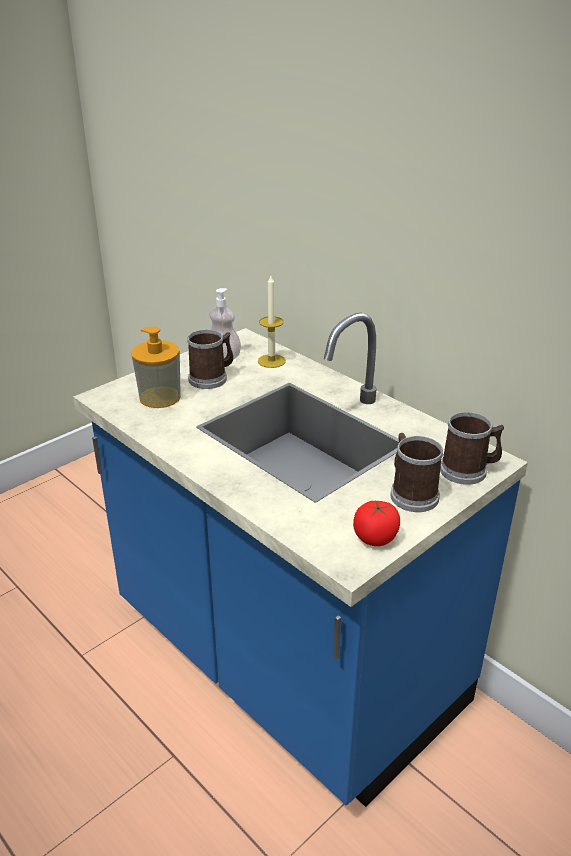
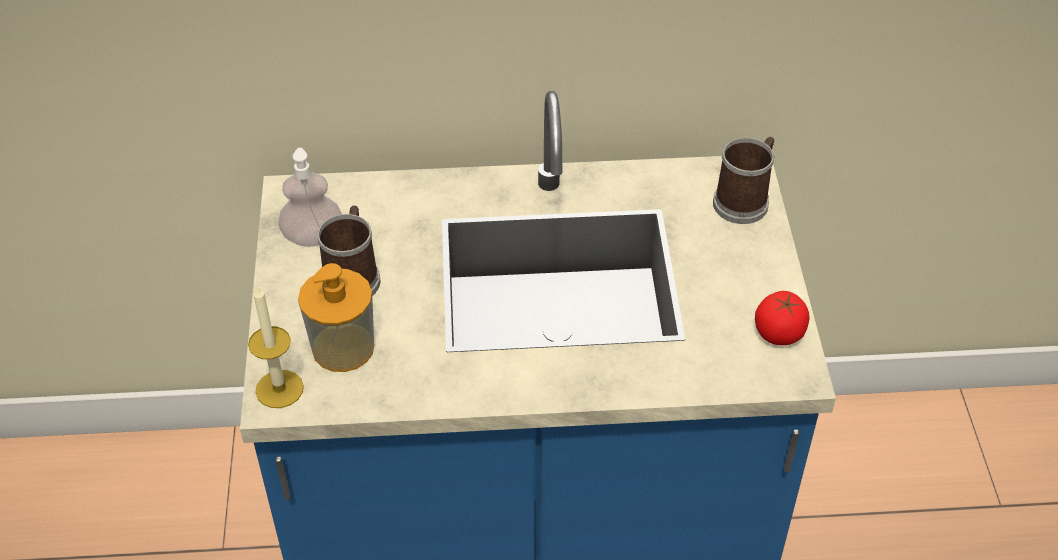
camera: 50 degrees left, 15 degrees up
candle [258,276,286,368] -> candle moved to [248,286,304,408]
mug [390,433,443,512] -> none

